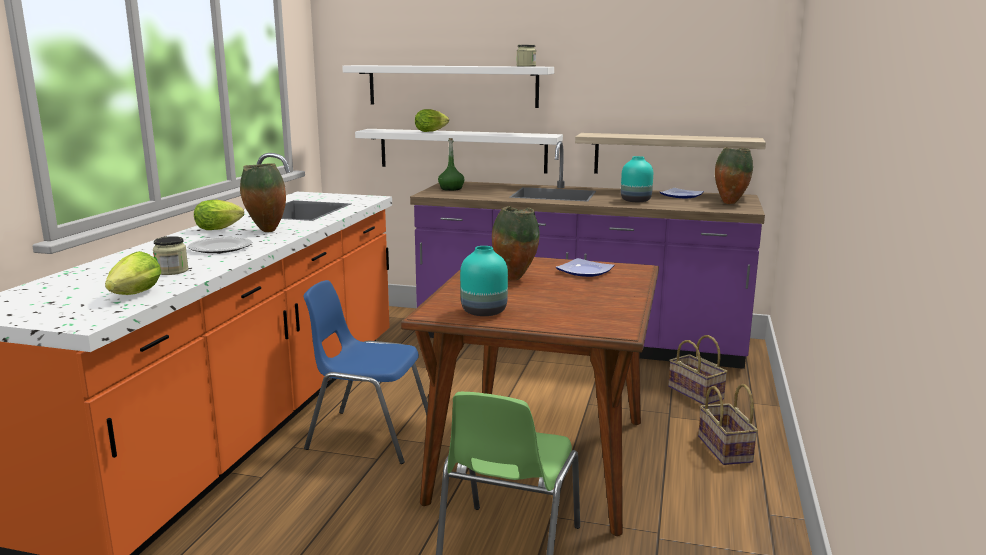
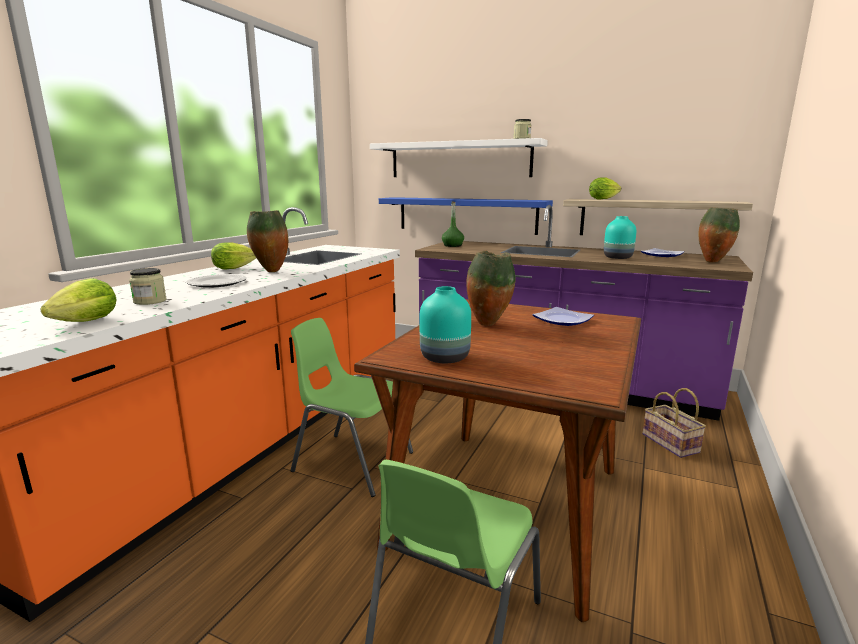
camera: 10 degrees right, 0 degrees up
blue chair [303,280,428,464] -> green chair [291,318,413,497]
white shelf [355,129,563,174] -> blue shelf [379,197,553,235]
lettuce [415,109,449,132] -> lettuce moved to [589,177,621,200]
basket [698,384,758,465] -> none

